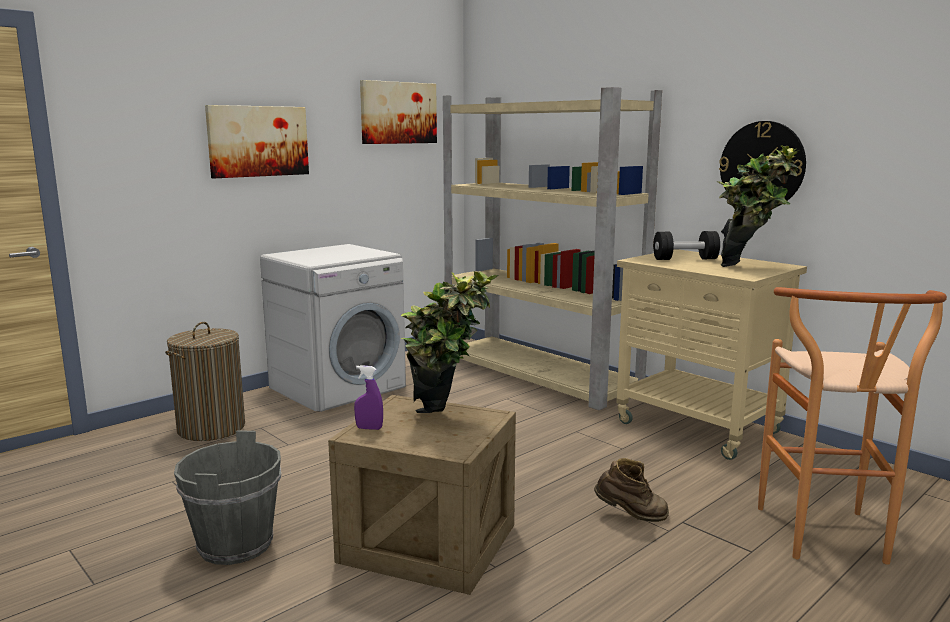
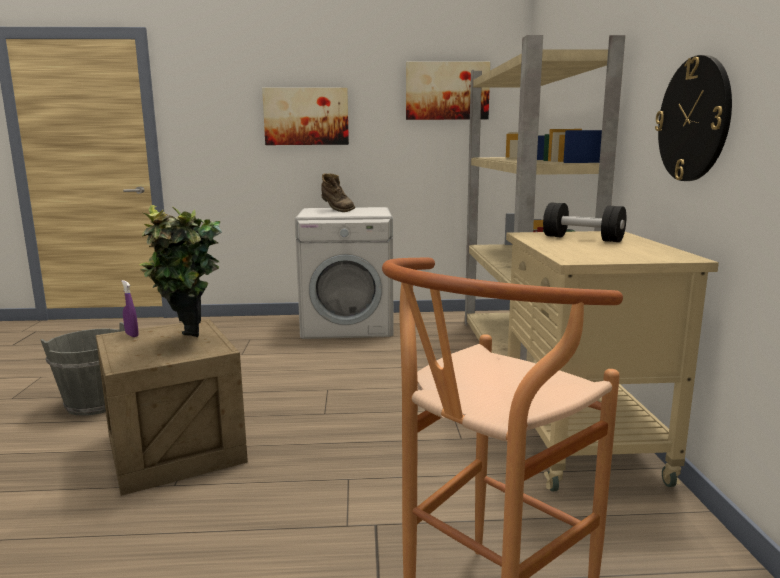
camera: 40 degrees right, 0 degrees up
laundry basket [165,322,245,441] -> none
brown boot [594,458,669,522] -> brown boot moved to [321,173,355,212]
potted plant [717,145,799,267] -> none

